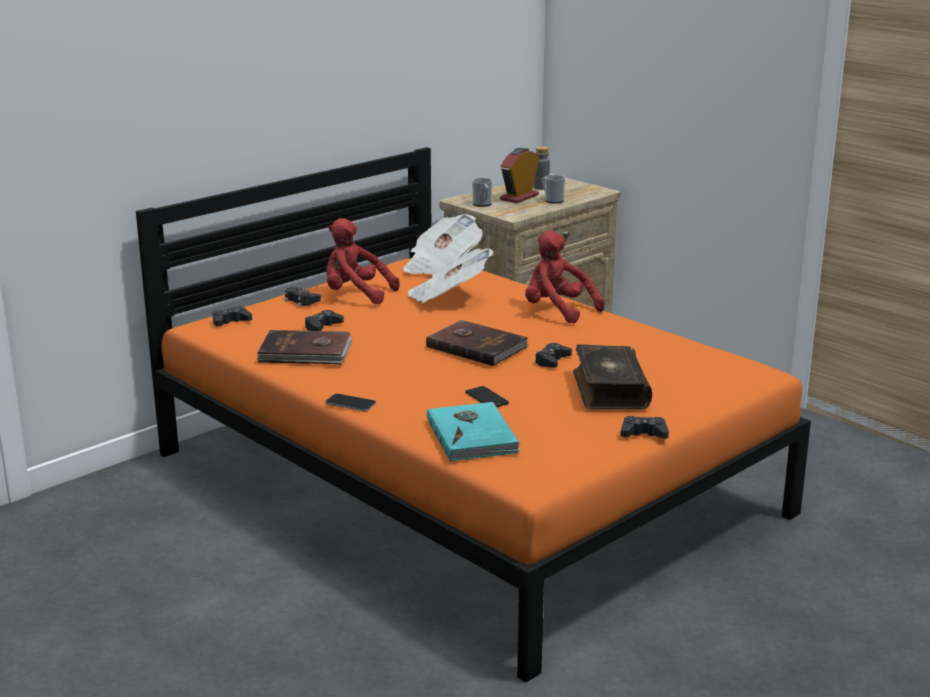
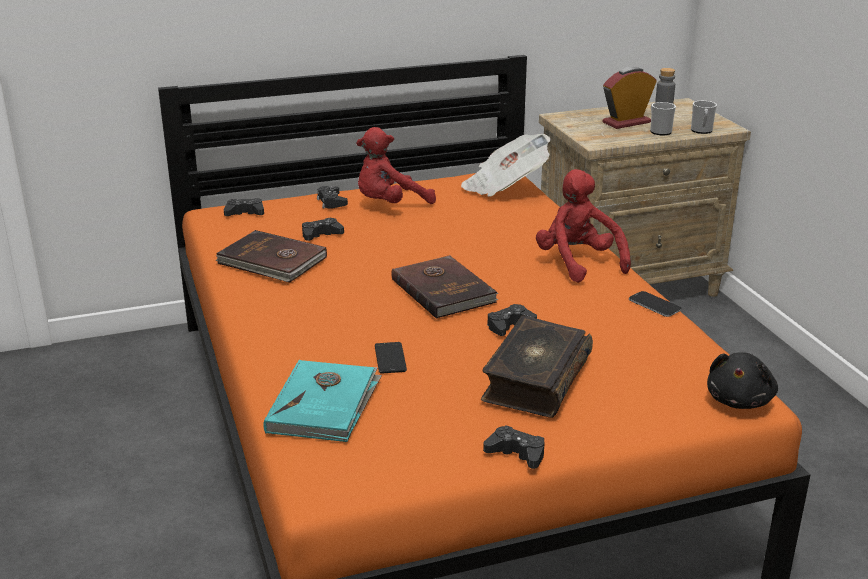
camera: 25 degrees right, 5 degrees up
phone [325,394,376,411] -> phone moved to [629,291,681,317]
red plush toy [326,218,400,304] -> red plush toy turned 75 degrees counterclockwise [356,127,436,204]
newspaper [407,248,493,303] -> none
mug [472,178,493,207] -> mug moved to [691,101,717,134]
none -> black plush toy [707,352,778,409]

